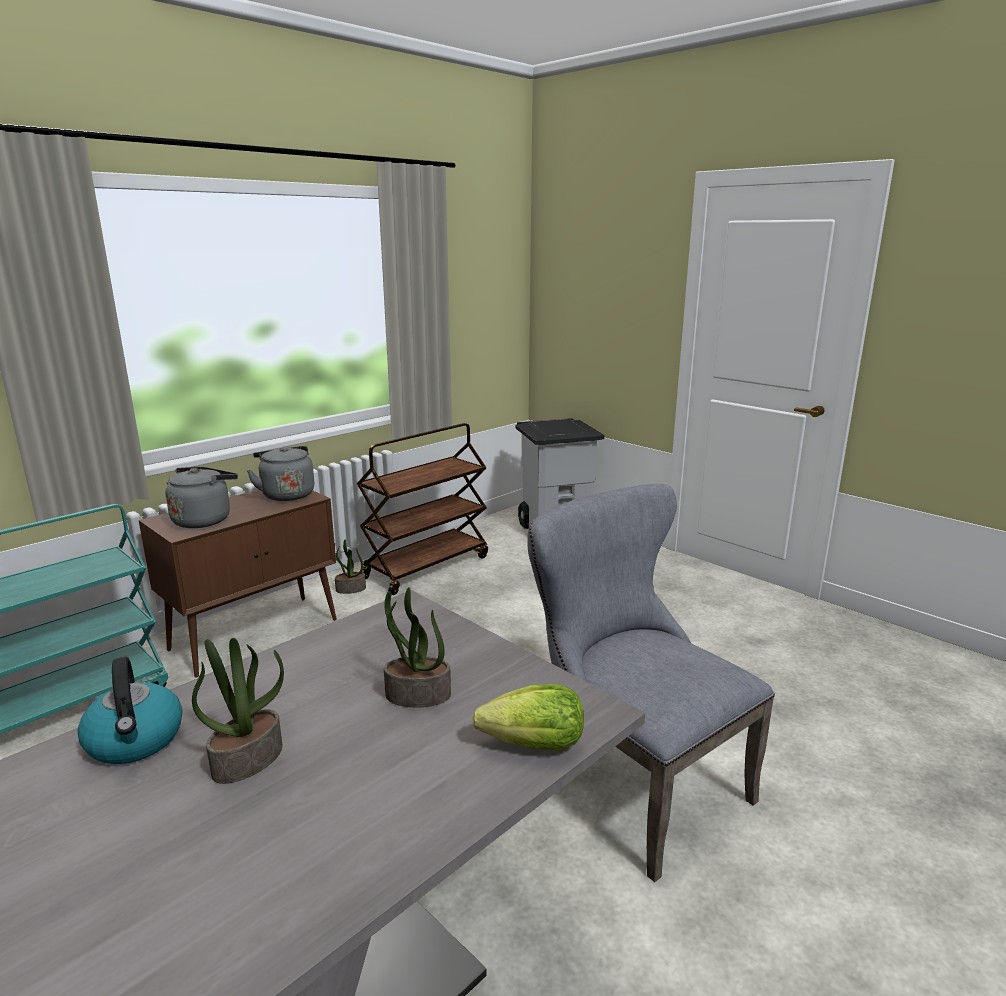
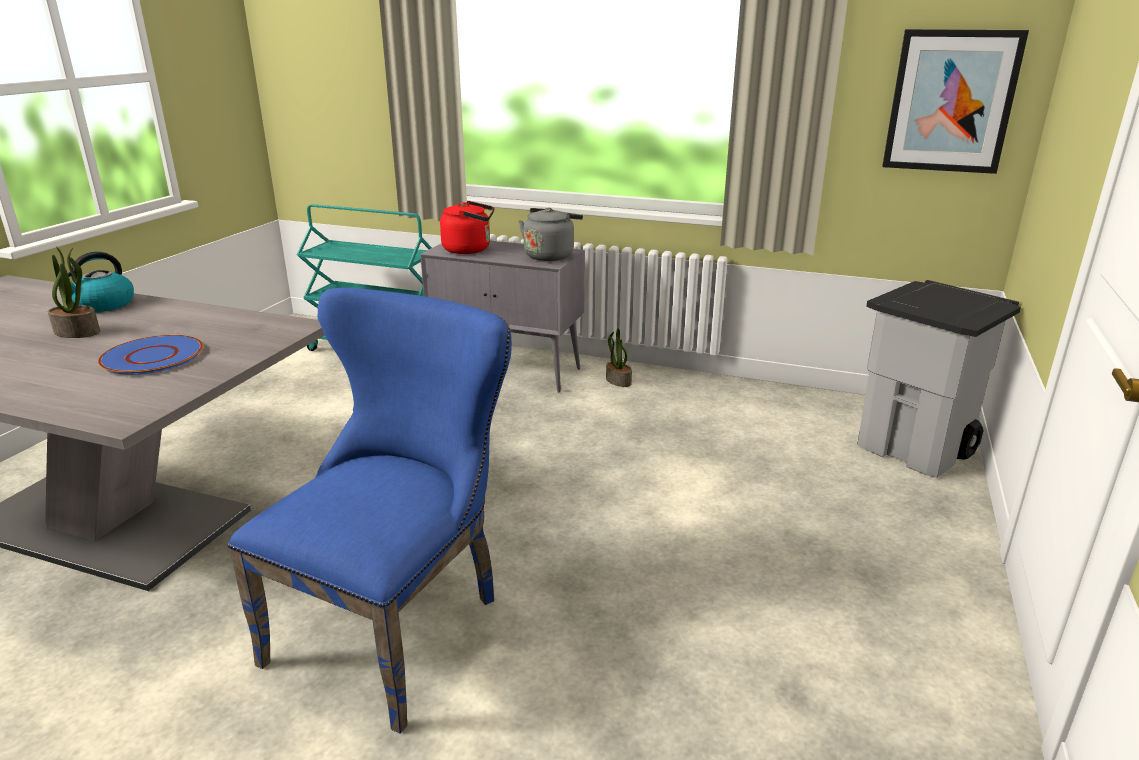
camera: 65 degrees right, 5 degrees up
brown cabinet [139,490,337,678] -> grey cabinet [420,241,585,393]
grey kettle [165,467,238,528] -> red kettle [440,201,494,254]
brown cart [357,423,488,595] -> none
potted plant [384,587,451,707] -> blue plate [98,335,203,375]
lettuce [473,684,584,751] -> none
grey chair [527,484,775,882] -> blue chair [228,288,512,734]
none -> picture [882,29,1029,174]

